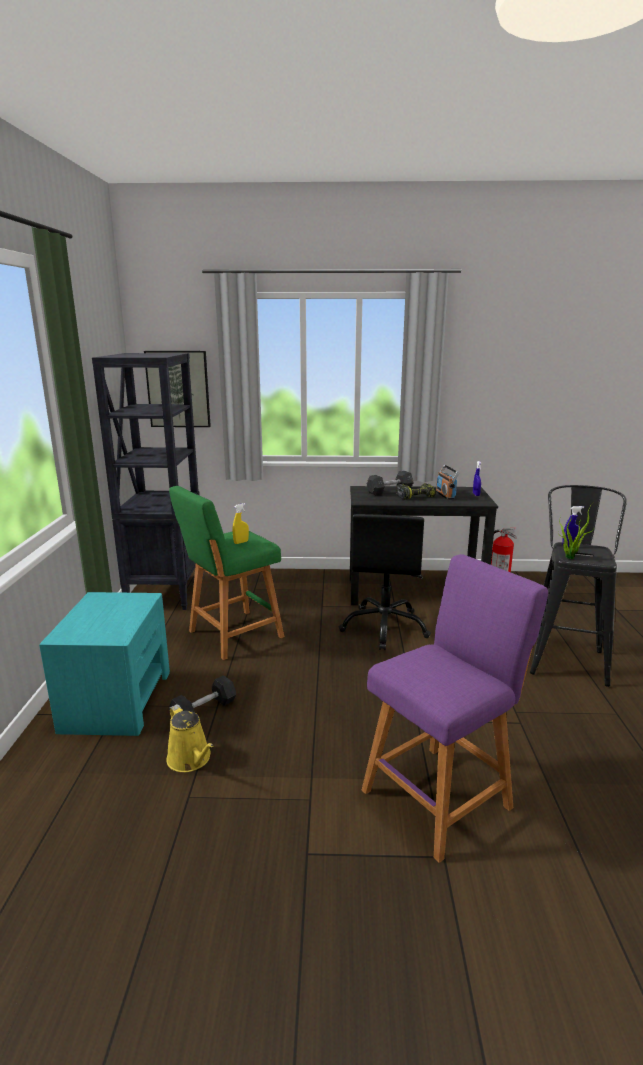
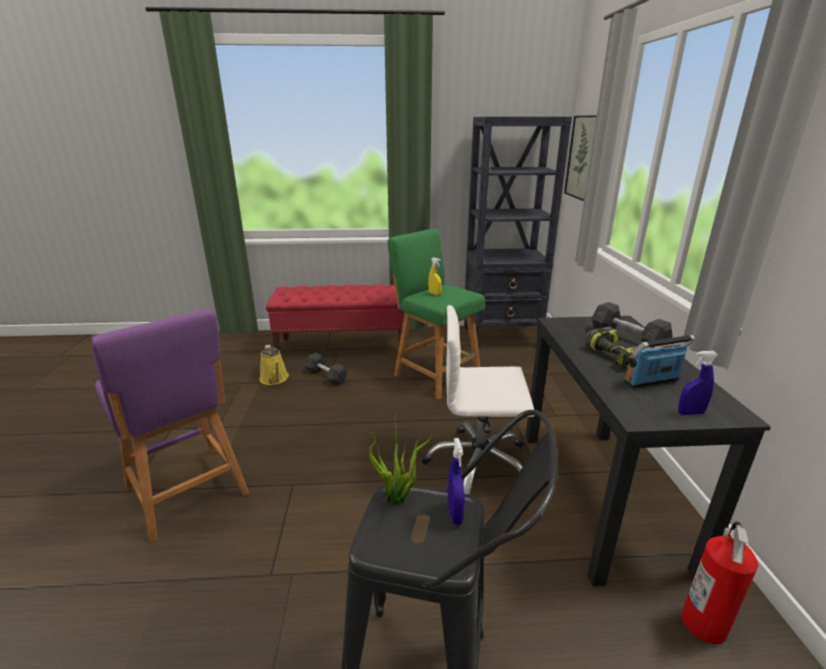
camera: 85 degrees right, 5 degrees up
turquoise nightstand [39,592,170,736] -> red bench [266,285,405,356]
yellow watering can [166,704,214,772] -> yellow watering can turned 75 degrees counterclockwise [260,344,289,385]
black office chair [339,514,431,650] -> white office chair [422,305,534,495]

